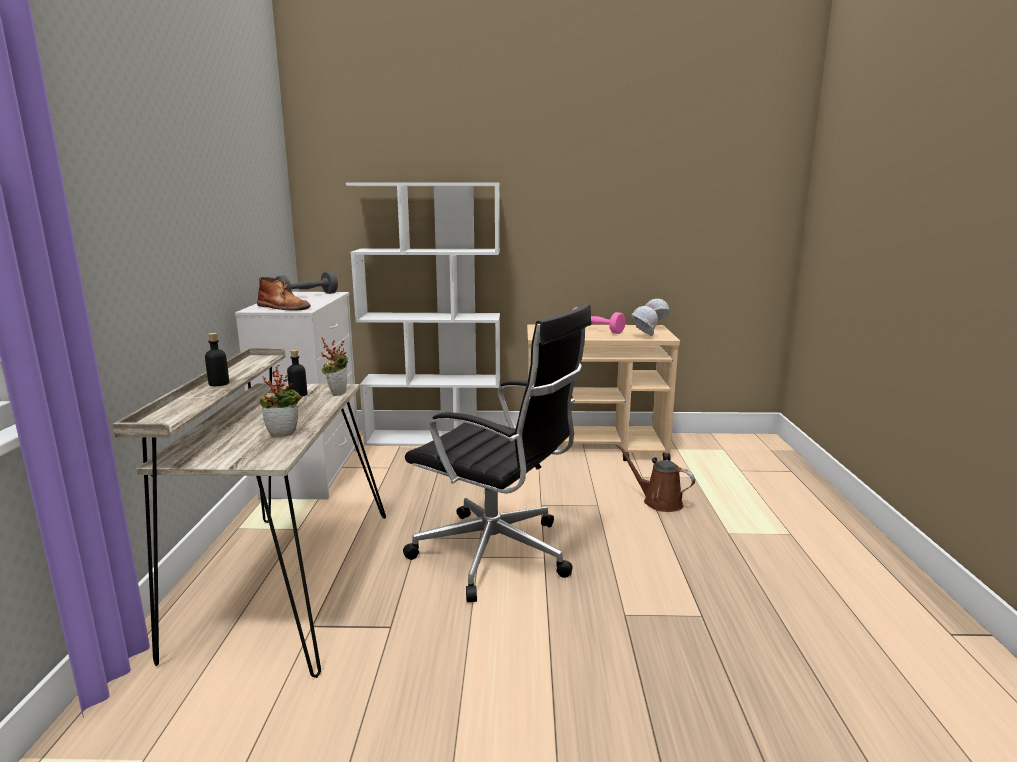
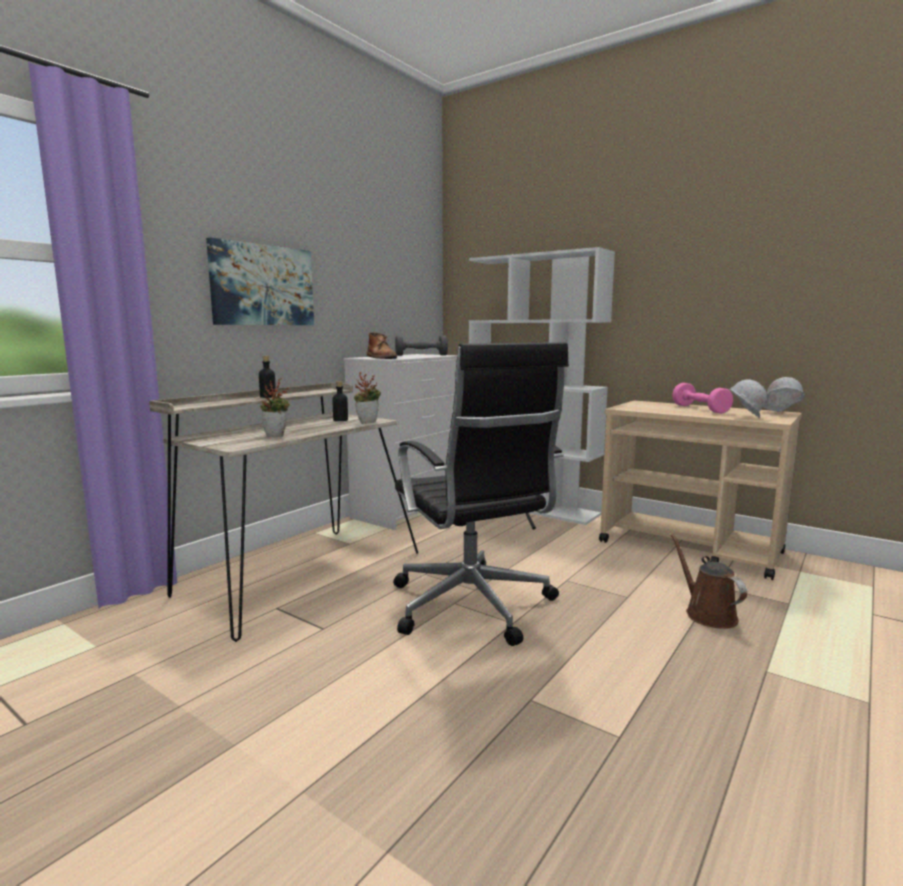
camera: 35 degrees right, 5 degrees down
none -> picture [206,237,314,325]

